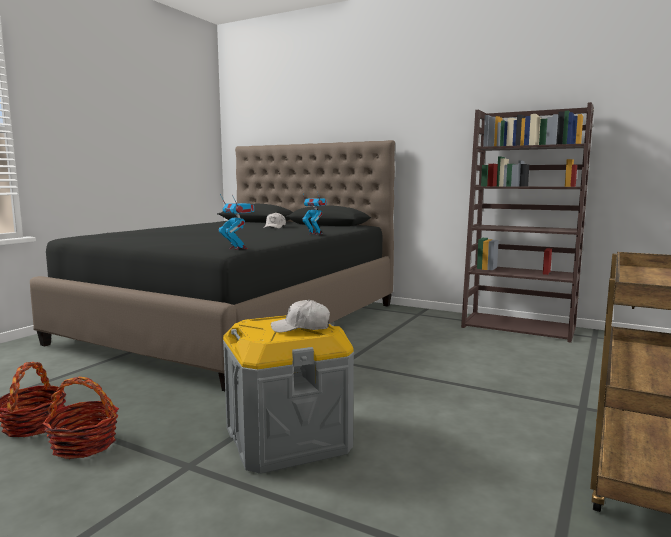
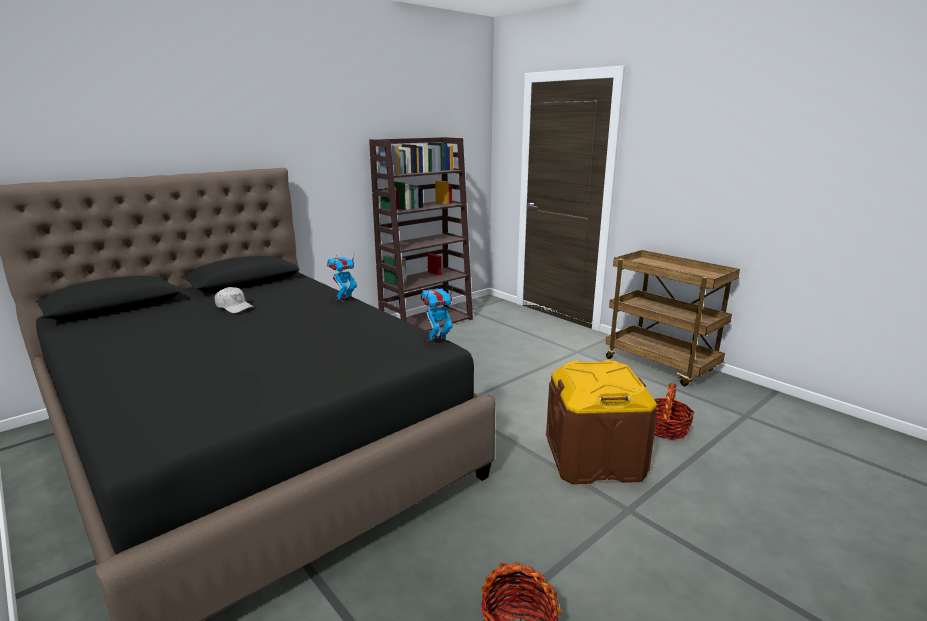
camera: 70 degrees left, 10 degrees up
basket [42,377,119,459] -> basket moved to [654,383,694,440]
grey storage box [223,315,354,474] -> brown storage box [546,360,657,484]
white cap [271,299,330,333] -> none

